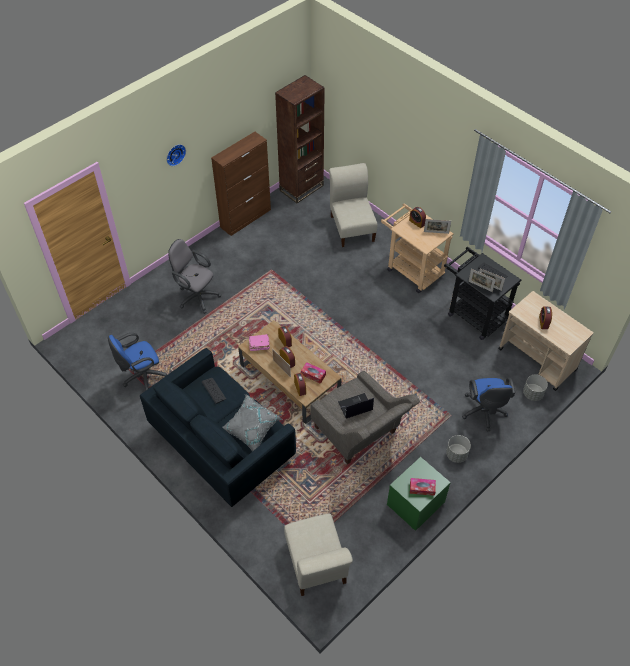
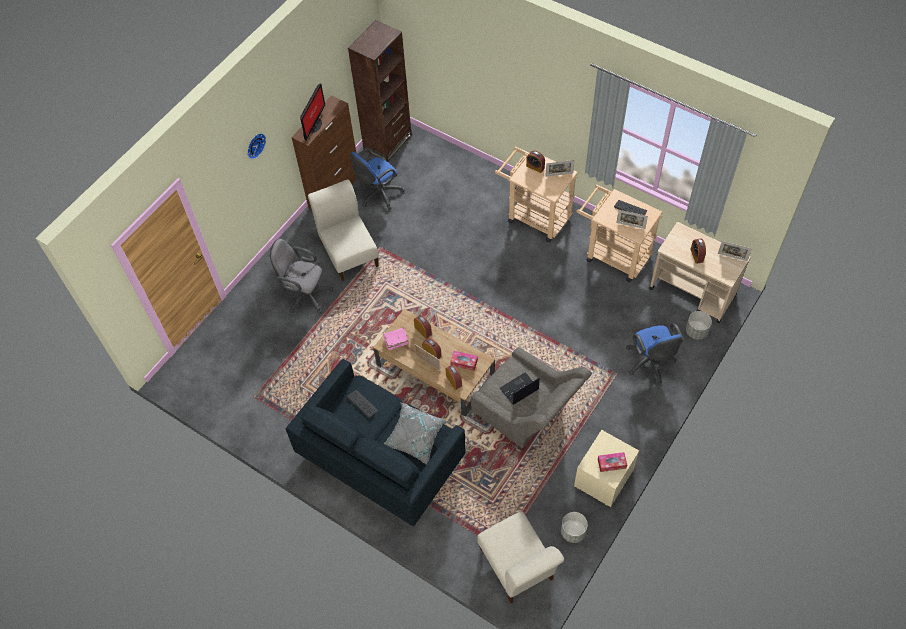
camera: 10 degrees left, 5 degrees up
blue office chair [108,333,168,390] -> blue office chair moved to [350,149,405,210]
beige chair [329,163,377,247] -> beige chair moved to [308,180,379,281]
green nightstand [387,457,451,531] -> beige nightstand [574,430,639,507]
black cart [444,247,521,340] -> beige cart [576,185,663,282]
grey planter [446,435,471,463] -> grey planter moved to [561,512,588,543]
picture frame [469,269,496,292] -> picture frame moved to [718,241,752,261]
none -> monitor [300,84,325,140]

